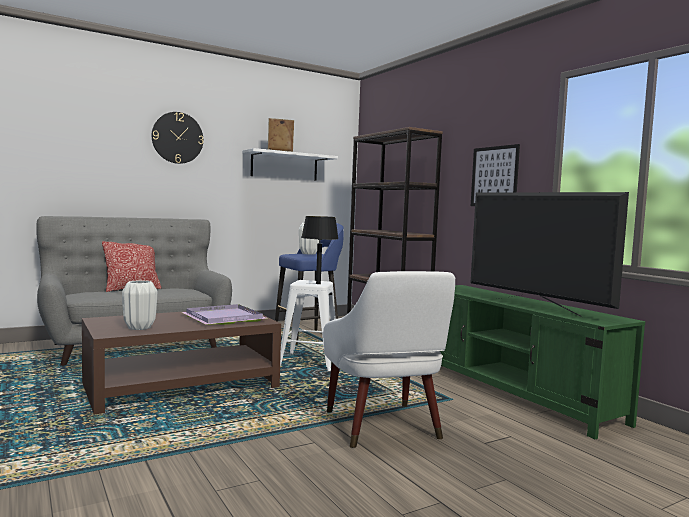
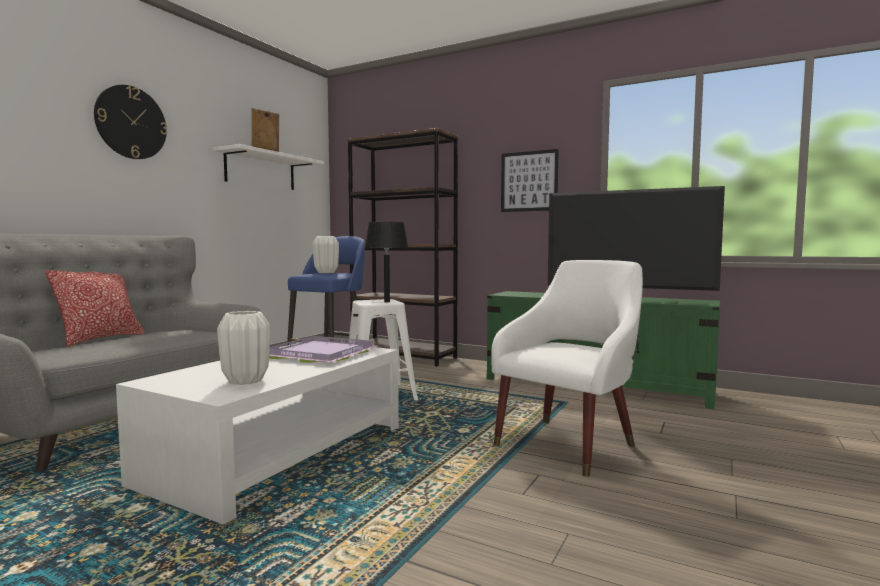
camera: 30 degrees left, 0 degrees up
brown coffee table [82,307,281,415] -> white coffee table [116,342,399,524]
white armchair [323,271,455,448] -> white armchair turned 90 degrees counterclockwise [491,260,643,477]

